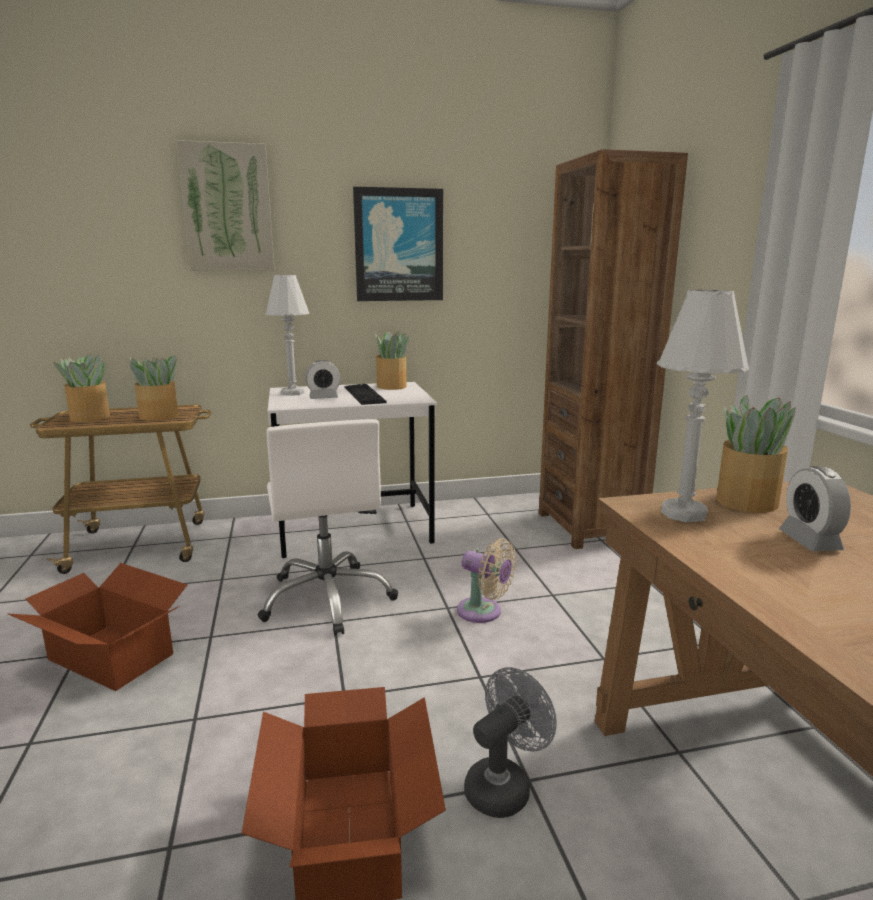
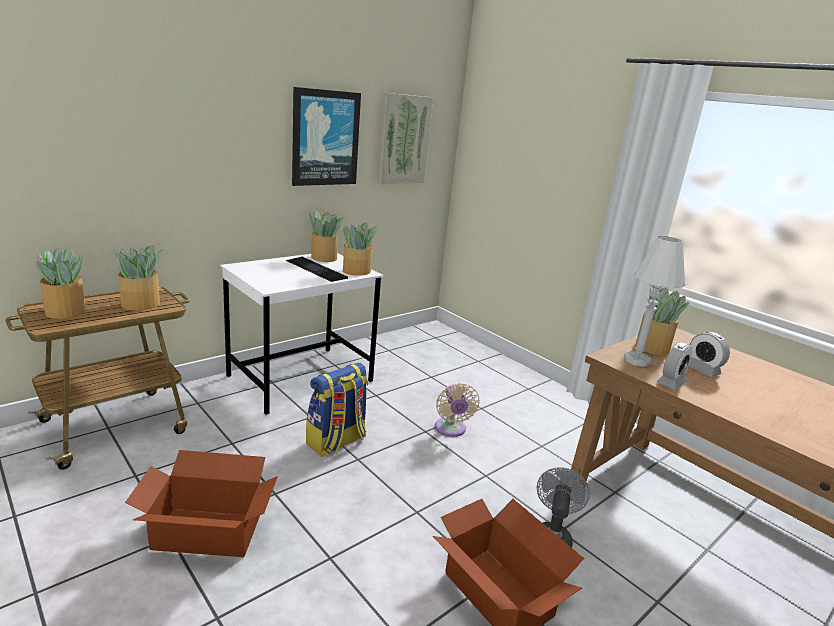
camera: 30 degrees left, 5 degrees up
picture [176,140,275,271] -> picture moved to [378,93,433,184]
white office chair [258,419,398,636] -> backpack [306,362,368,457]
white table lamp [265,275,309,396] -> none
alarm clock [305,360,340,399] -> alarm clock moved to [656,342,693,390]
beige fan [457,539,516,623] -> beige fan turned 75 degrees clockwise [435,383,480,437]
brown bookcase [539,149,688,549] -> none
none -> potted plant [343,222,378,276]

